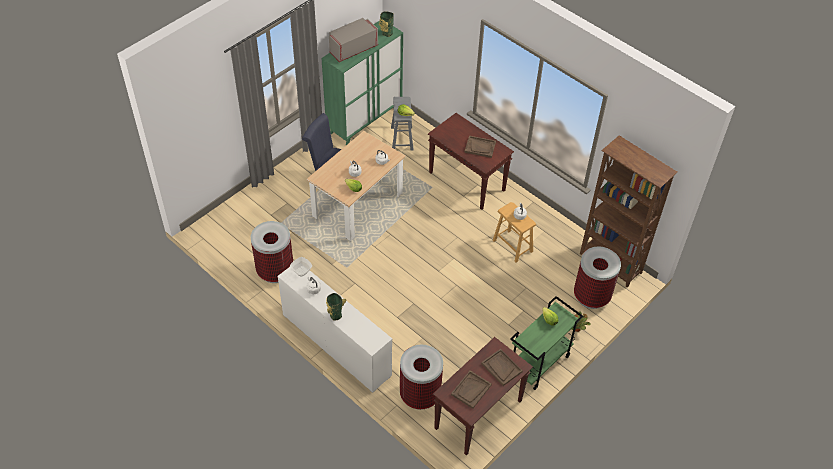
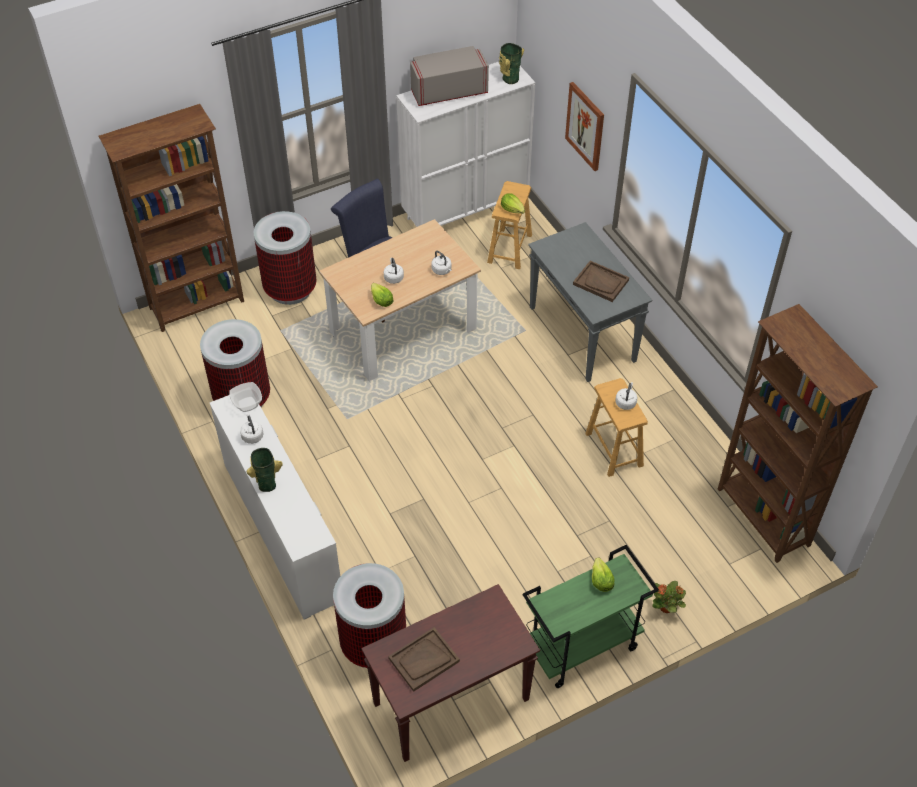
camera: 20 degrees right, 0 degrees up
green cabinet [322,21,403,145] -> white cabinet [396,62,535,227]
grey stool [391,97,414,150] -> brown stool [487,181,532,269]
brown console table [428,113,514,210] -> grey console table [528,222,652,382]
brown tray [481,349,523,386] -> none
trash can [574,246,621,309] -> trash can moved to [254,211,317,305]
none -> brown bookcase [98,104,244,332]
none -> picture [565,82,604,171]

